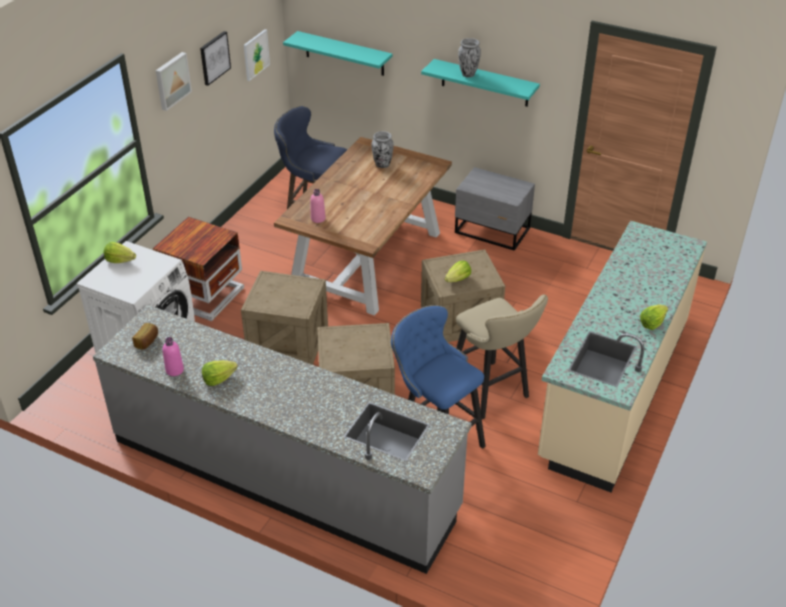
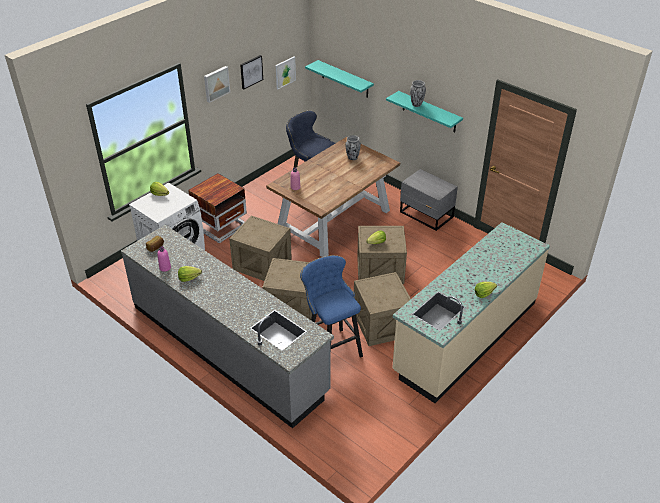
camera: 15 degrees right, 0 degrees up
beige stool [456,294,548,419] -> crate [354,272,411,346]

